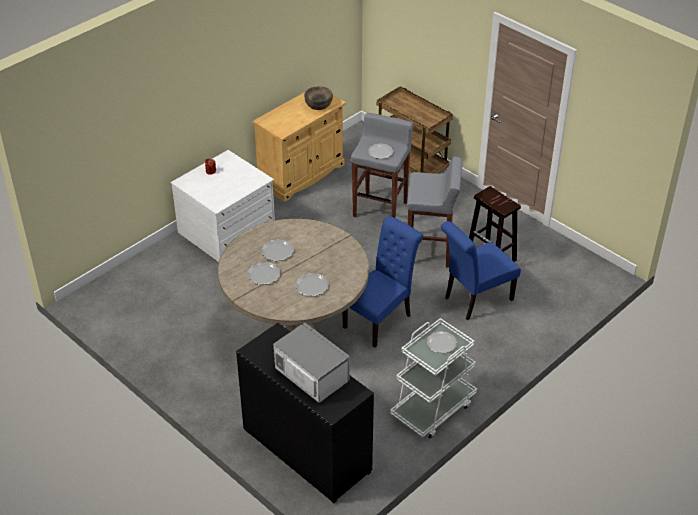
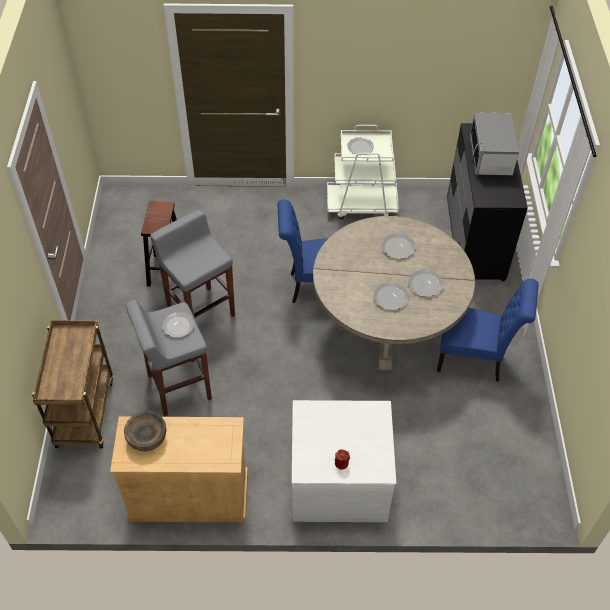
camera: 135 degrees left, 10 degrees up
blue chair [440,221,521,320] -> blue chair moved to [437,279,538,382]

